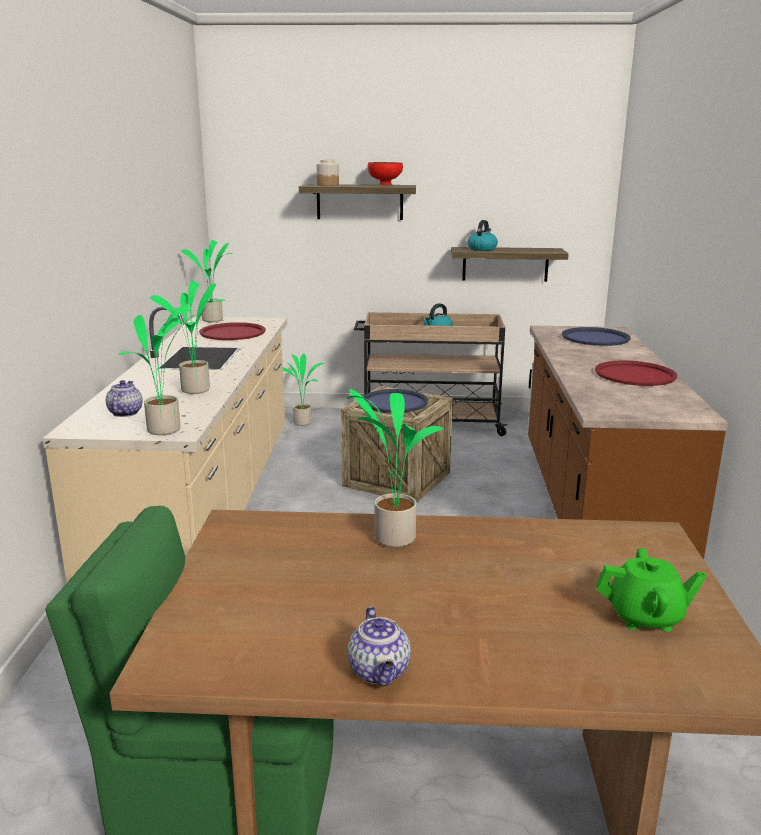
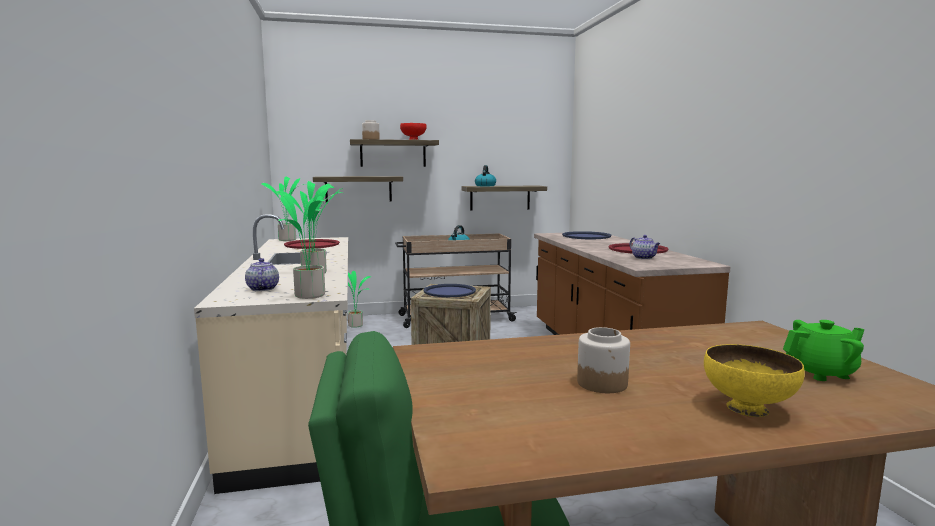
camera: 15 degrees left, 10 degrees down
potted plant [347,389,444,547] -> none
teapot [348,606,411,686] -> teapot moved to [630,235,660,259]
none -> shelf [313,176,403,202]
none -> jar [577,327,630,393]
none -> yellow bowl [704,344,805,417]

